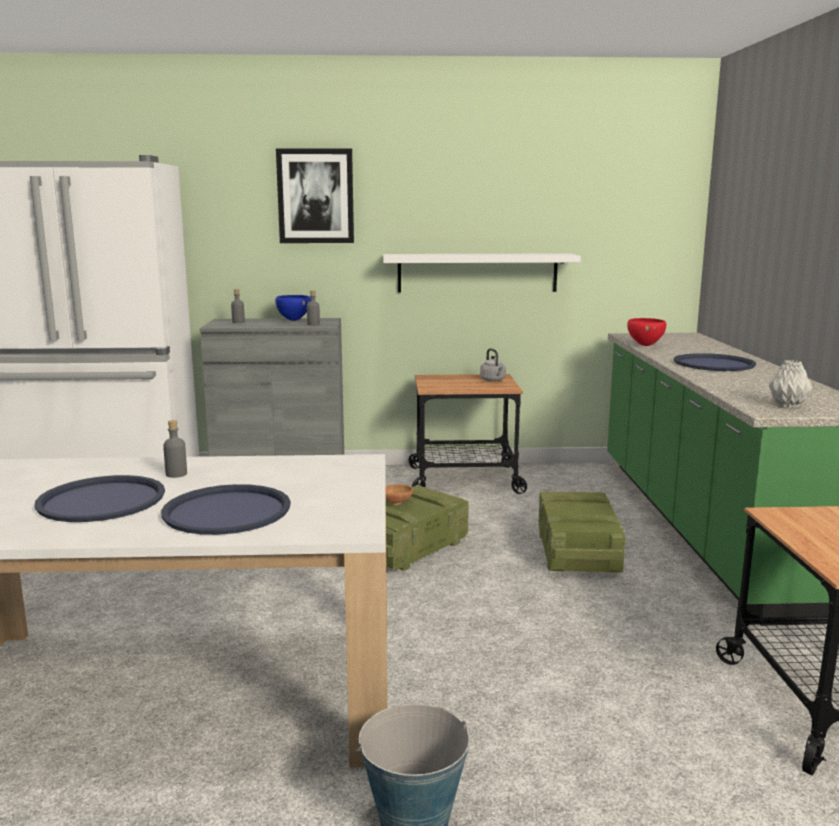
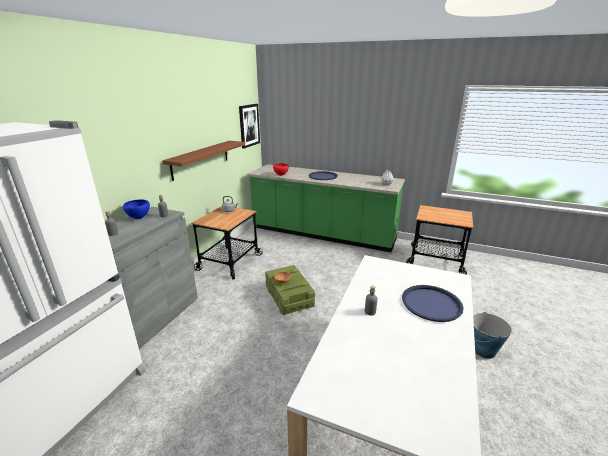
camera: 65 degrees left, 10 degrees up
blue tray [35,475,165,522] -> none
picture [276,148,354,243] -> picture moved to [239,104,260,149]
white shelf [383,253,581,292] -> brown shelf [162,141,245,181]
crate [539,491,626,573] -> none

